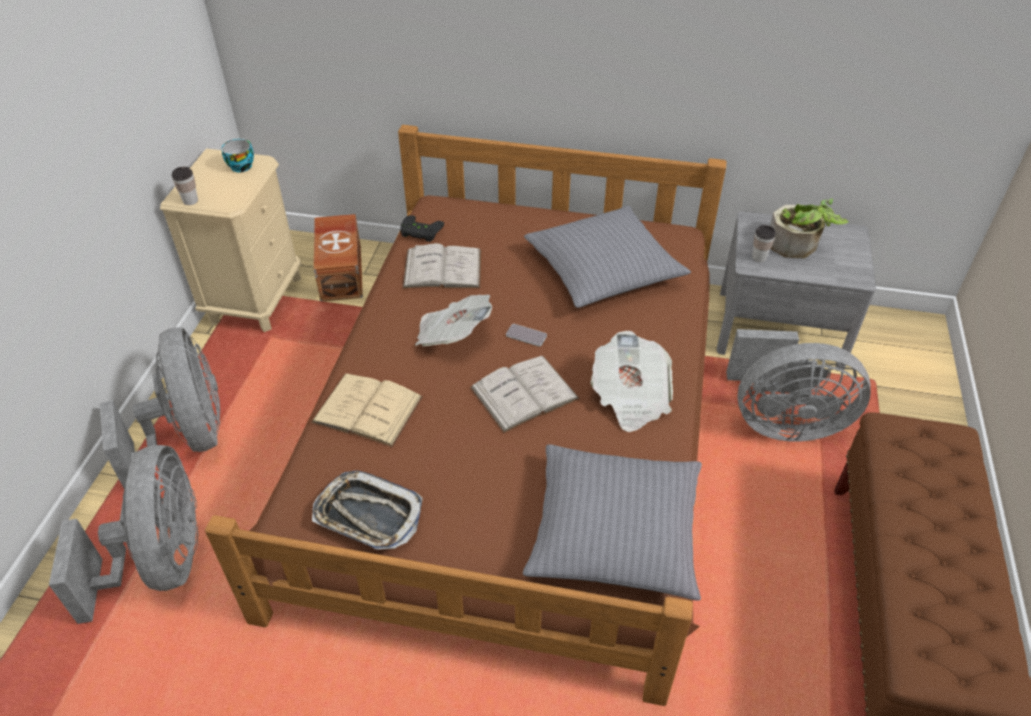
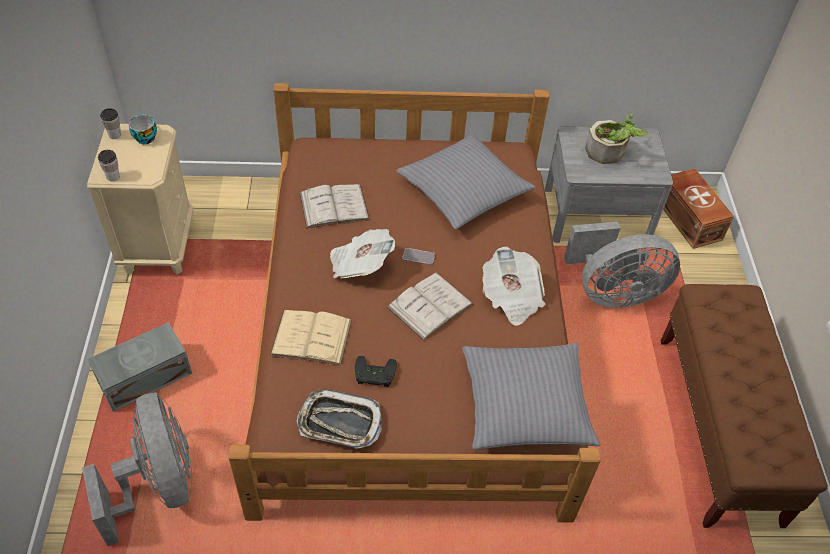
camera: 15 degrees left, 5 degrees up
grey fan [99,328,220,488] -> grey storage box [88,322,192,412]
brown storage box [314,214,363,301] -> brown storage box moved to [663,168,734,249]
black game controller [400,215,444,242] -> black game controller moved to [355,356,397,387]
cup [752,225,776,262] -> cup moved to [100,108,121,139]

